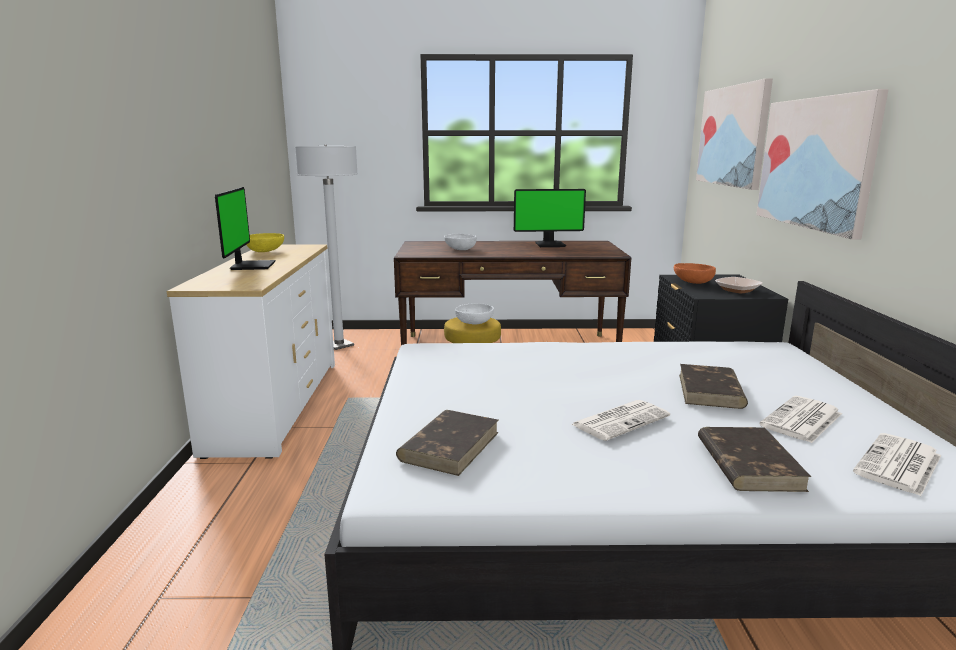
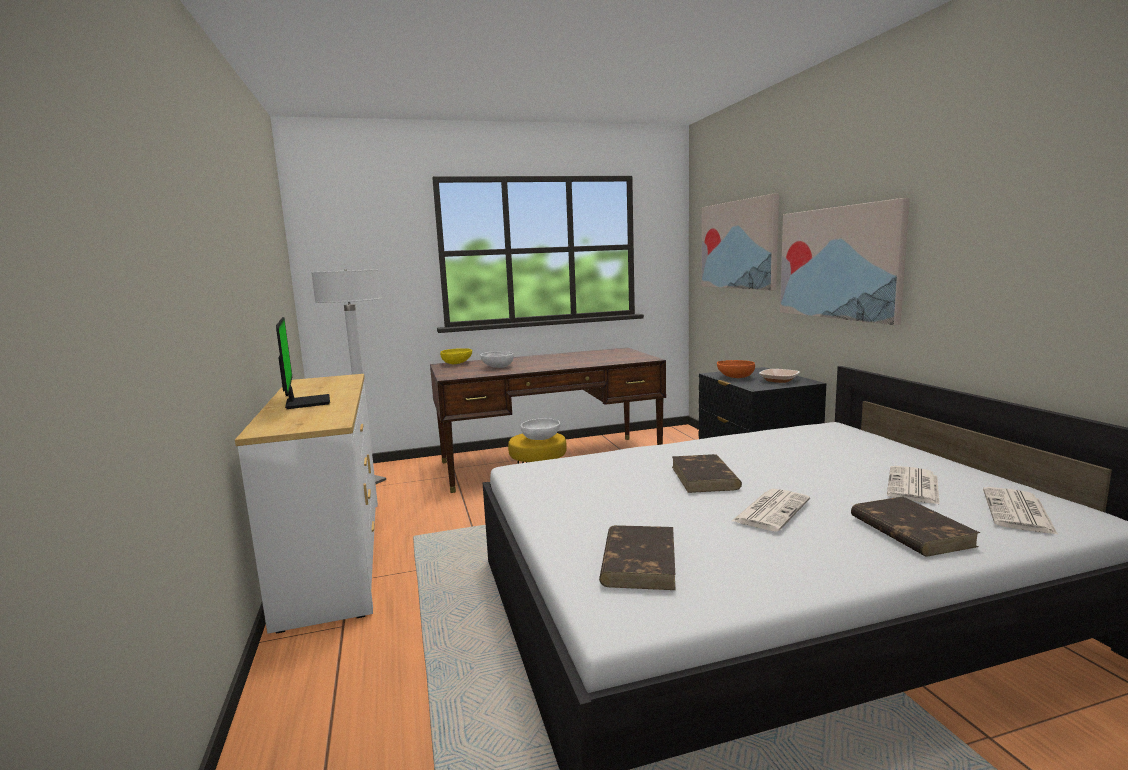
camera: 15 degrees left, 5 degrees down
yellow bowl [246,233,284,252] -> yellow bowl moved to [440,348,472,364]
monitor [514,189,586,247] -> none
brown book [679,364,748,409] -> brown book moved to [672,454,742,493]

